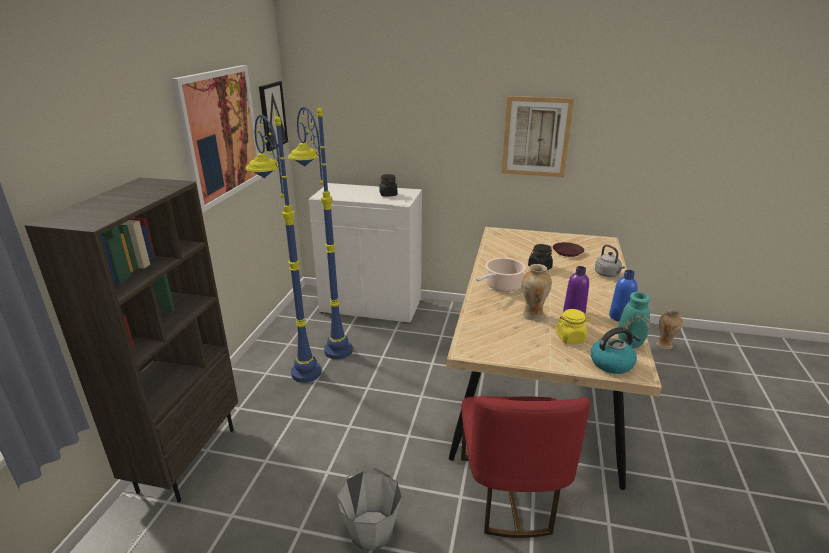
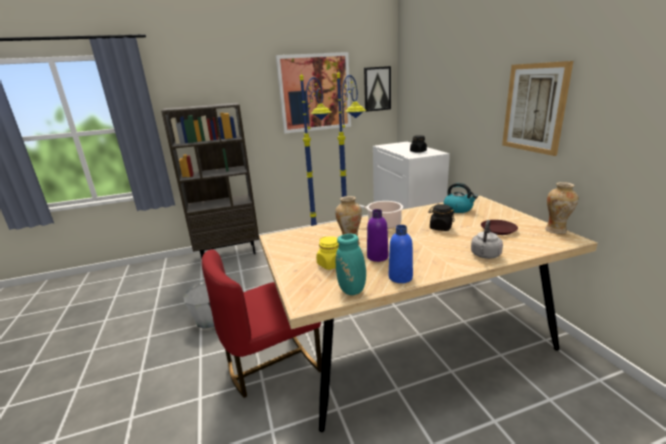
camera: 60 degrees right, 5 degrees down
kettle [591,327,641,374] -> kettle moved to [444,183,478,213]
vase [656,309,683,349] -> vase moved to [545,182,579,234]

